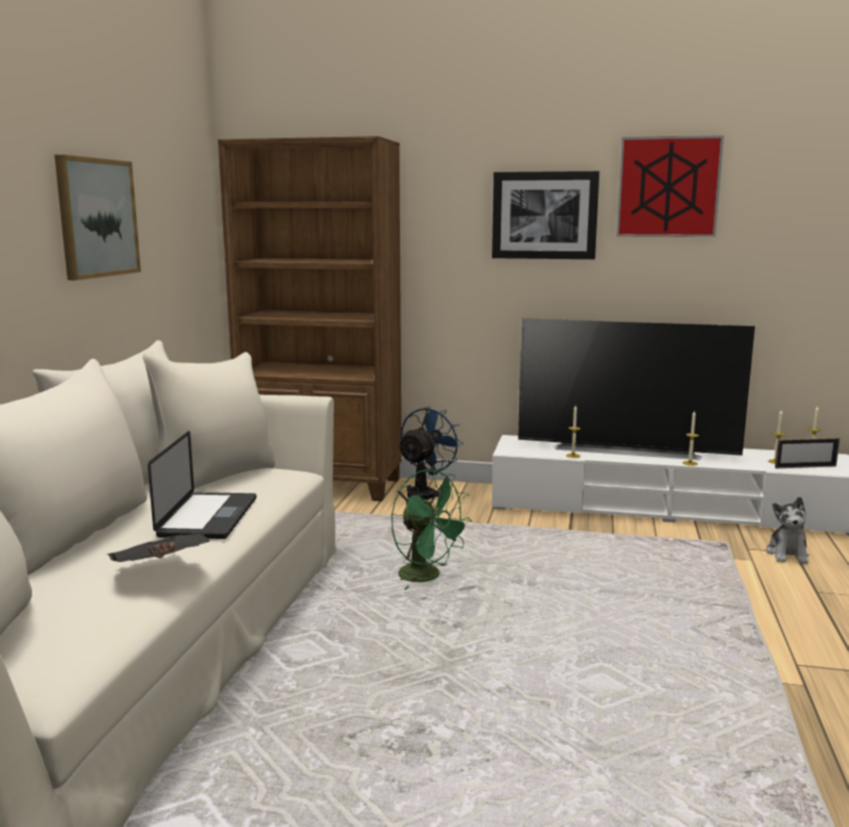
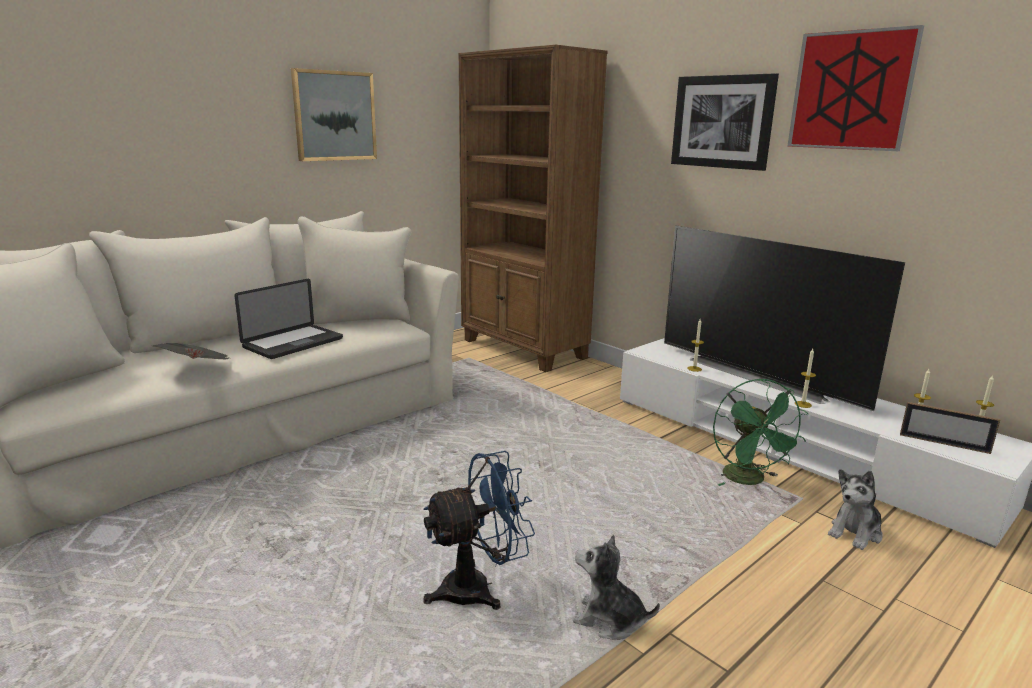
camera: 35 degrees right, 5 degrees up
green fan [391,469,472,590] -> green fan moved to [713,378,808,486]
blue fan [398,406,464,504] -> blue fan moved to [423,451,535,610]
none -> plush toy [573,535,660,640]

